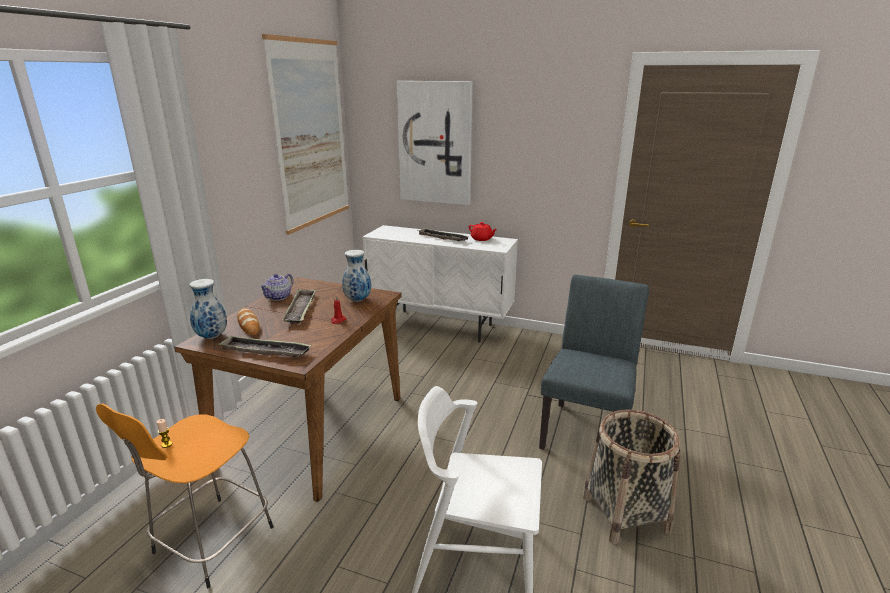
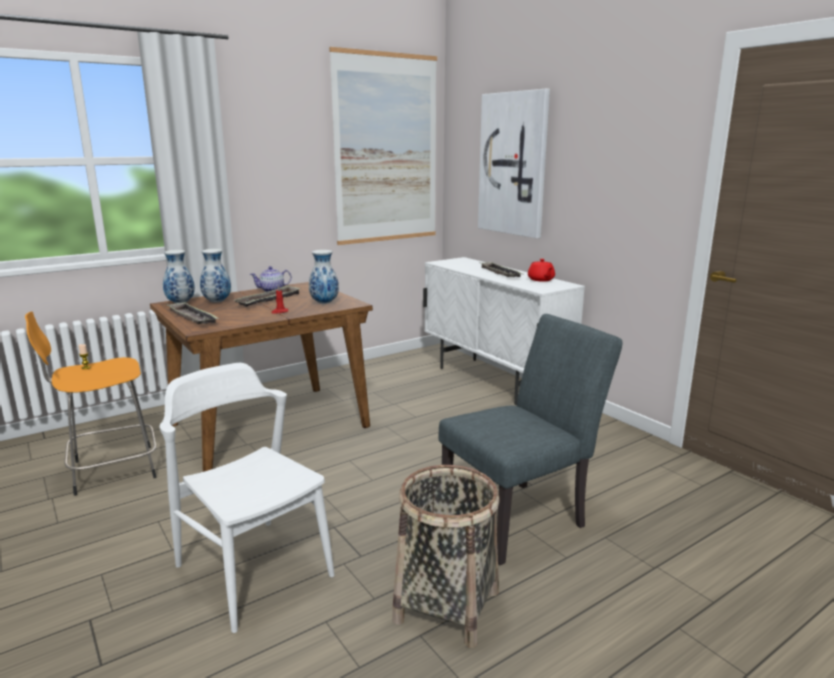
camera: 35 degrees right, 5 degrees down
bread [237,308,260,335] -> vase [200,249,231,302]

